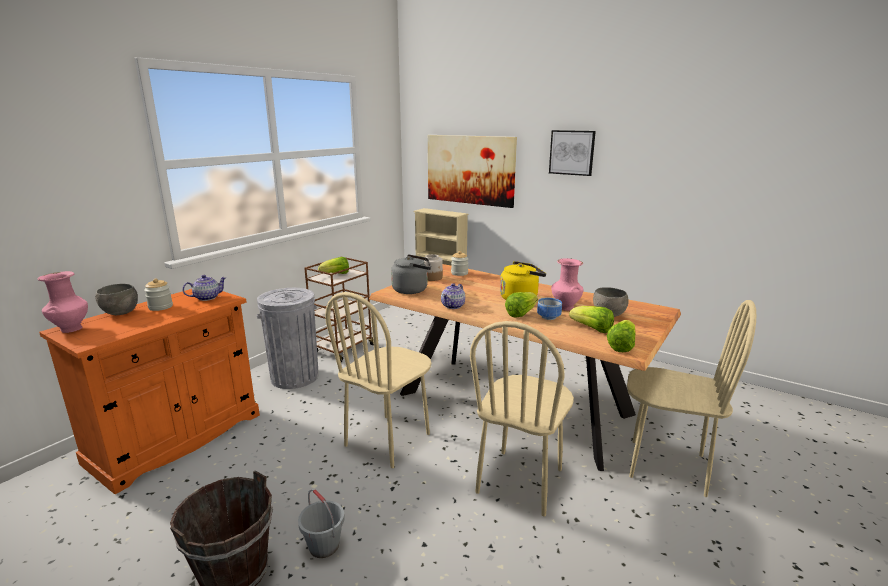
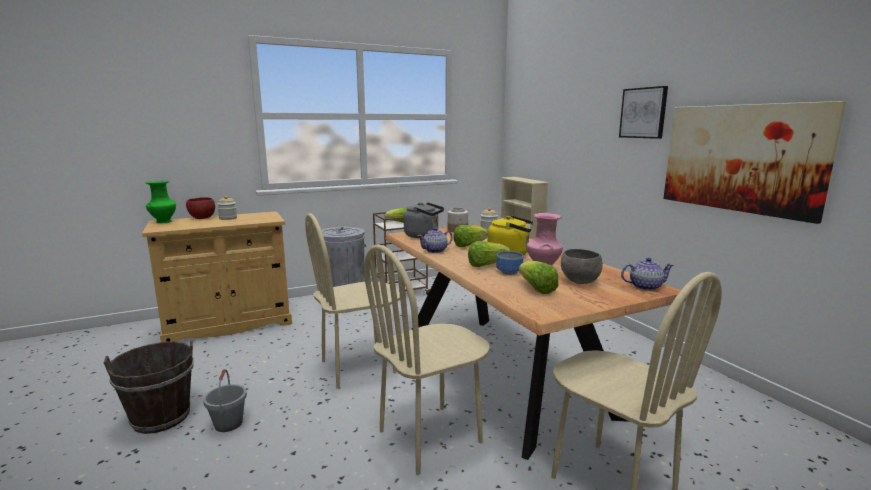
camera: 30 degrees right, 5 degrees down
pink vase [38,271,88,333] -> green vase [145,181,176,223]
orange cabinet [39,289,260,494] -> beige cabinet [142,211,292,343]
grey bowl [95,284,138,315] -> red bowl [186,197,215,219]
teapot [182,275,227,301] -> teapot moved to [621,257,674,291]
picture [428,135,517,208] -> picture moved to [663,101,847,224]
lettuce [607,320,636,352] -> lettuce moved to [453,225,488,247]

